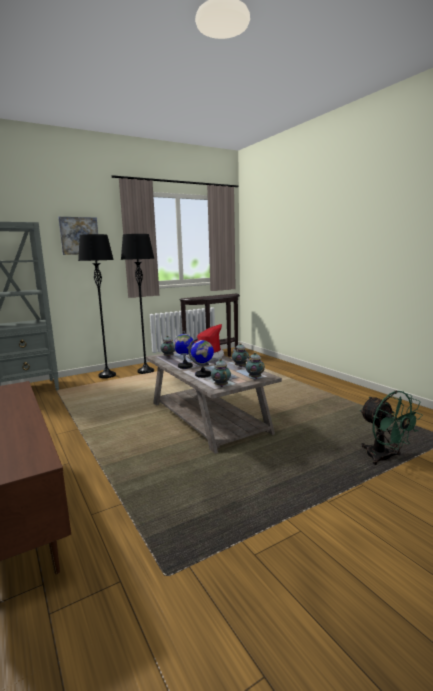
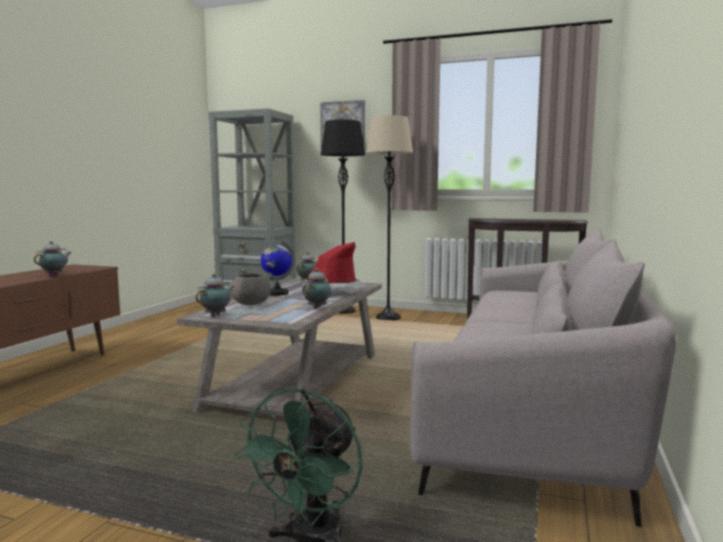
camera: 50 degrees right, 5 degrees down
black floor lamp [121,234,154,374] -> beige floor lamp [366,115,413,320]
globe [188,337,214,378] -> grey bowl [231,274,271,305]
teapot [246,352,265,379] -> teapot moved to [34,241,71,276]
none -> grey sofa [410,228,676,527]

